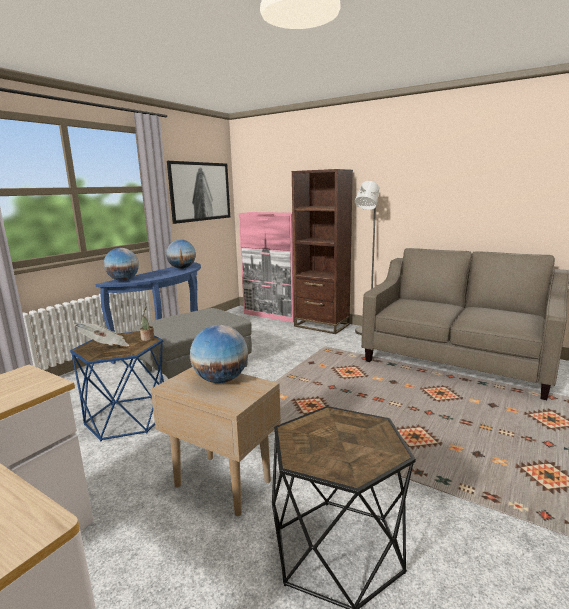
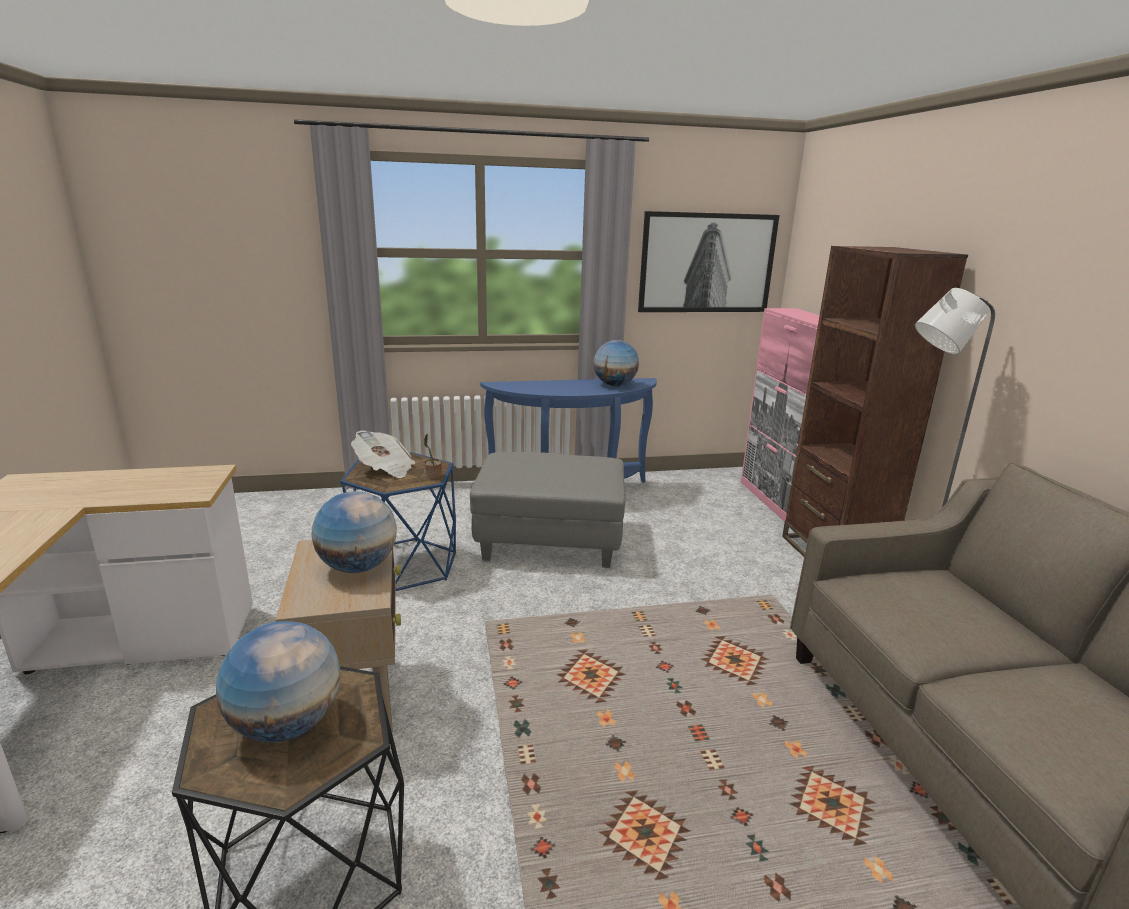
camera: 45 degrees right, 5 degrees up
globe [104,248,139,281] -> globe moved to [216,621,340,742]

